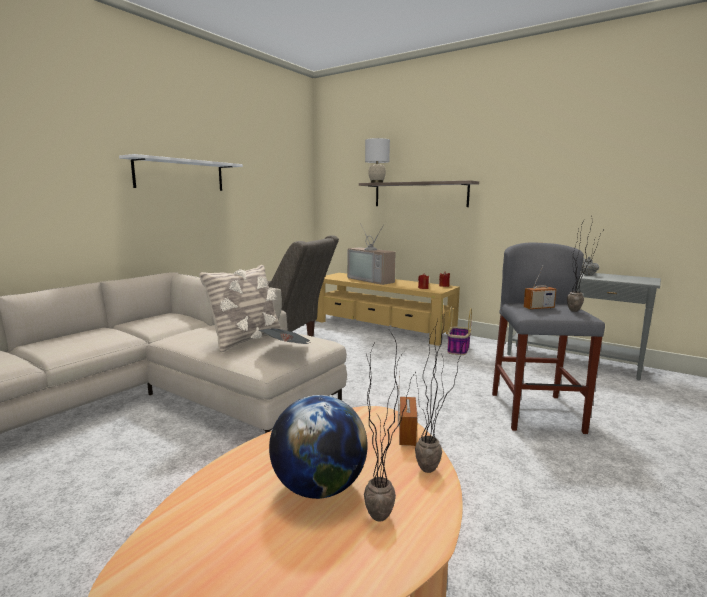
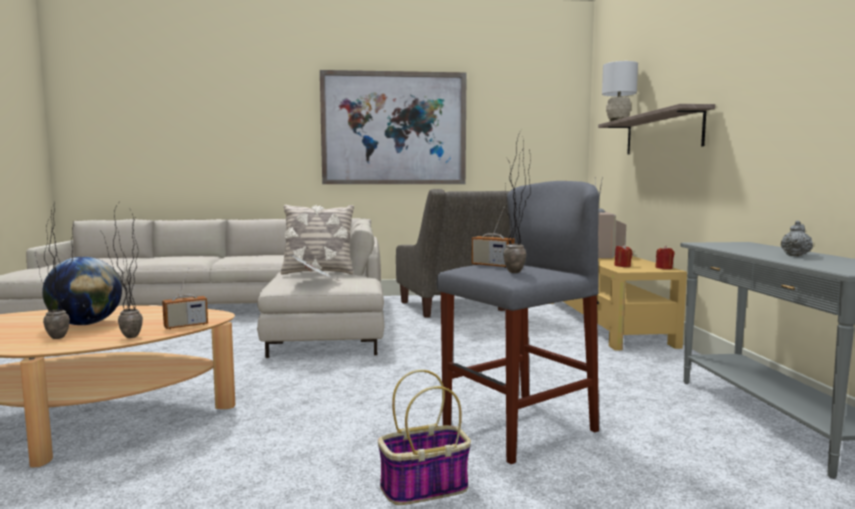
camera: 50 degrees right, 5 degrees down
white shelf [119,154,243,191] -> picture [320,70,467,184]
basket [447,306,472,355] -> basket moved to [378,370,471,505]

